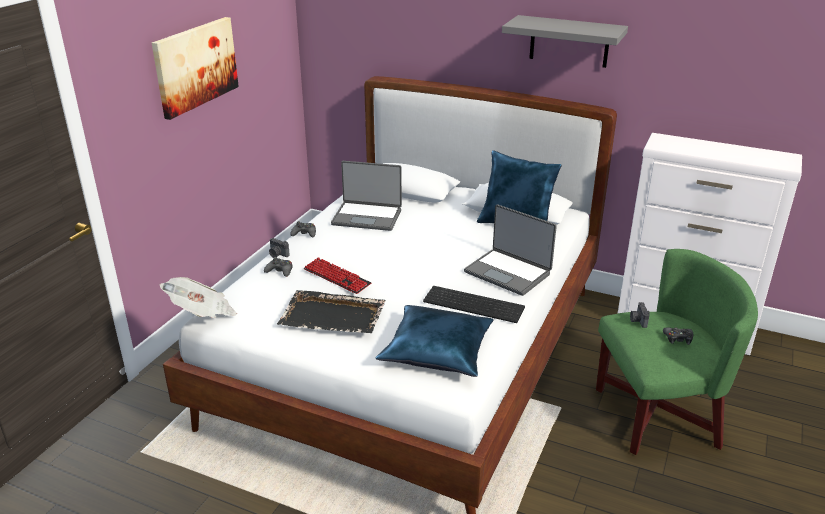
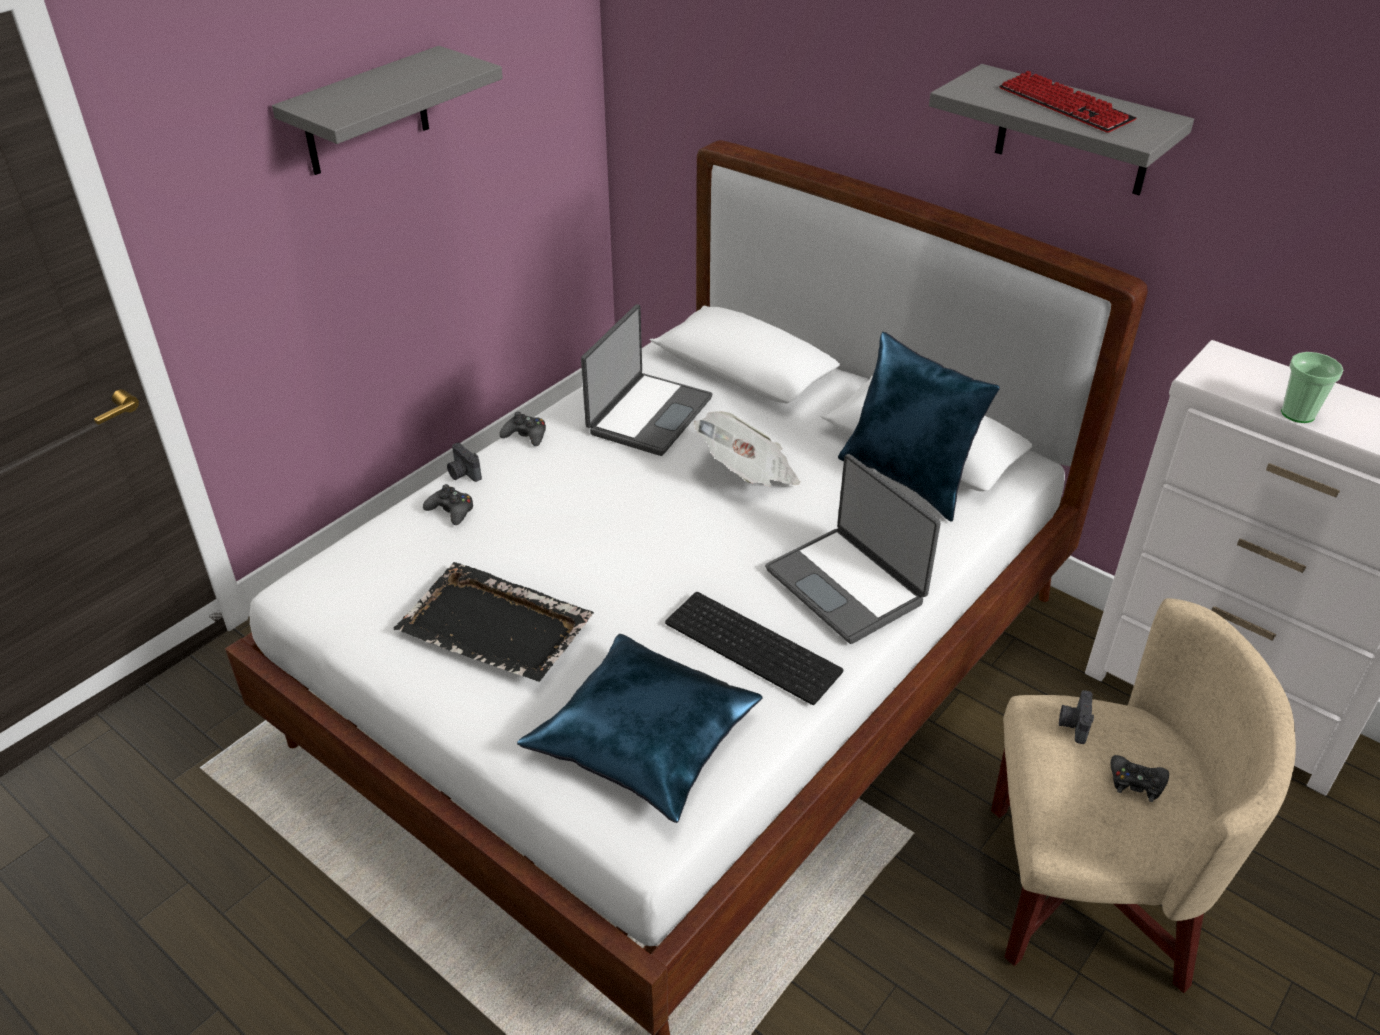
camera: 15 degrees right, 10 degrees up
picture [152,17,239,120] -> grey shelf [272,46,503,175]
newspaper [160,277,237,318] -> newspaper moved to [694,411,801,487]
keyboard [303,257,371,294] -> keyboard moved to [999,71,1136,133]
laptop [331,161,402,231] -> laptop turned 90 degrees counterclockwise [581,304,712,456]
green armchair [596,249,758,455] -> beige armchair [991,598,1296,993]
none -> cup [1281,352,1343,423]

